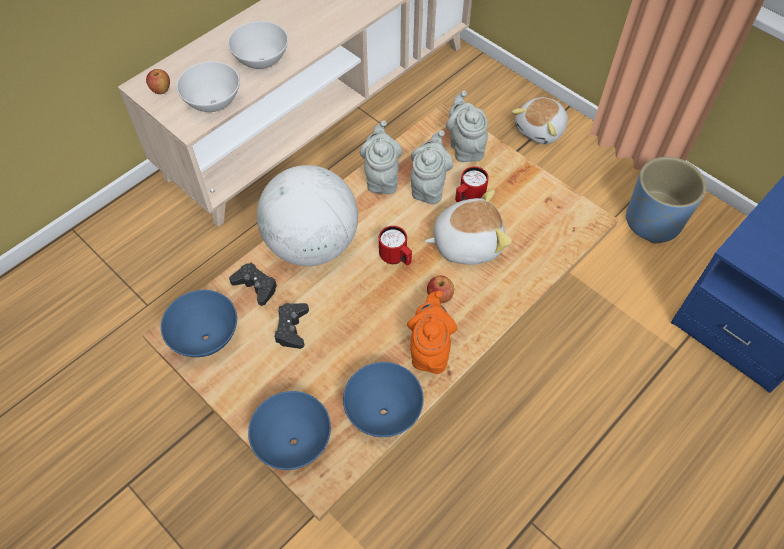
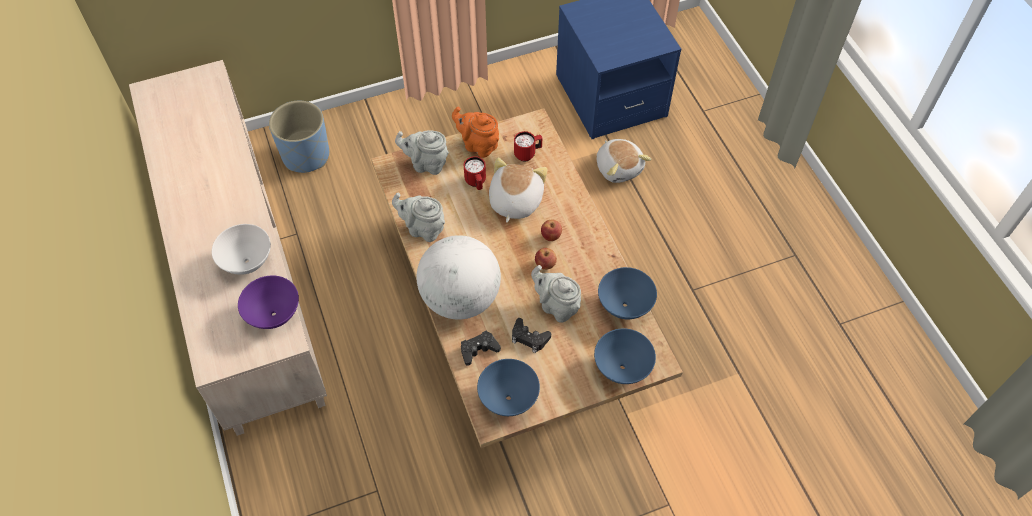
camera: 65 degrees left, 0 degrees up
apple [146,69,170,94] -> apple moved to [535,248,557,270]
white bowl [176,61,240,112] -> purple bowl [238,275,299,329]
red mug [379,226,412,265] -> red mug moved to [514,131,542,161]
orange teapot [407,291,457,374] -> orange teapot moved to [452,107,499,158]
grey teapot [411,130,453,204] -> grey teapot moved to [531,265,581,323]
plush toy [512,97,568,144] -> plush toy moved to [596,139,651,183]
blue planter [626,157,706,243] -> blue planter moved to [269,101,329,173]

